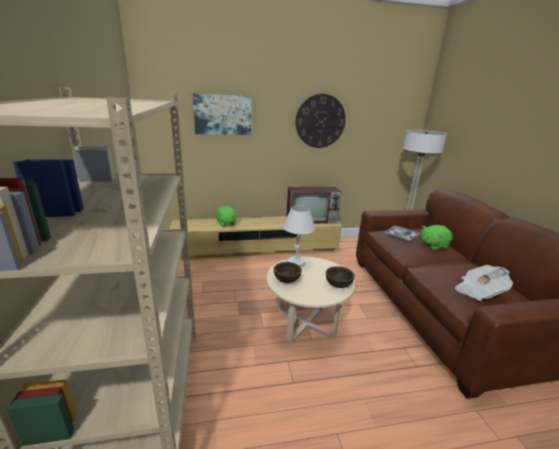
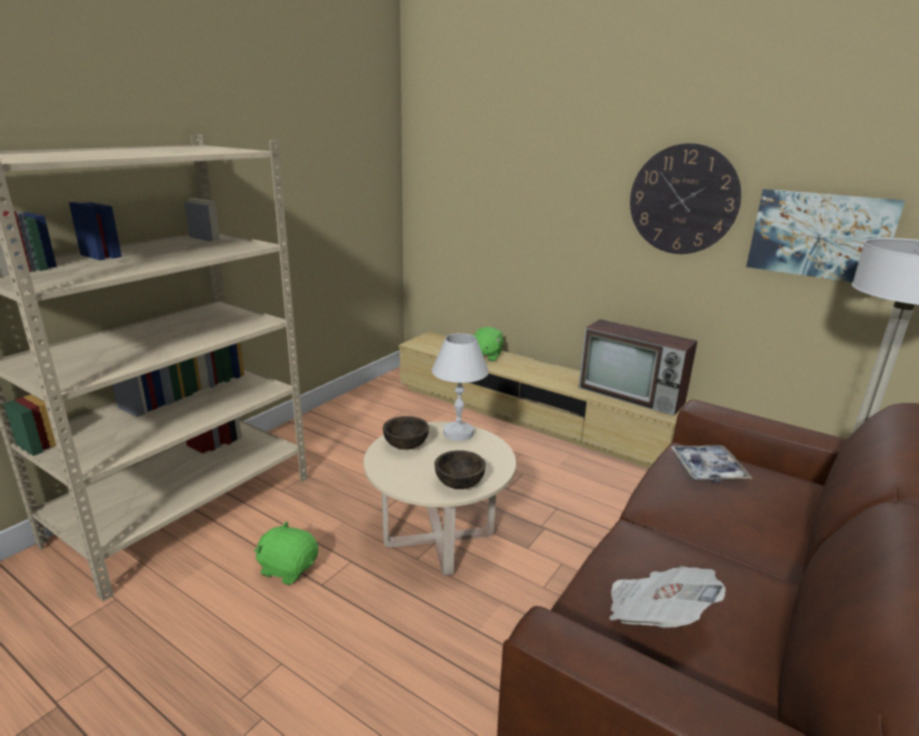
camera: 45 degrees right, 0 degrees up
picture [193,94,251,135] -> picture moved to [746,189,905,282]
green plush toy [420,225,453,250] -> green plush toy moved to [254,521,318,585]

